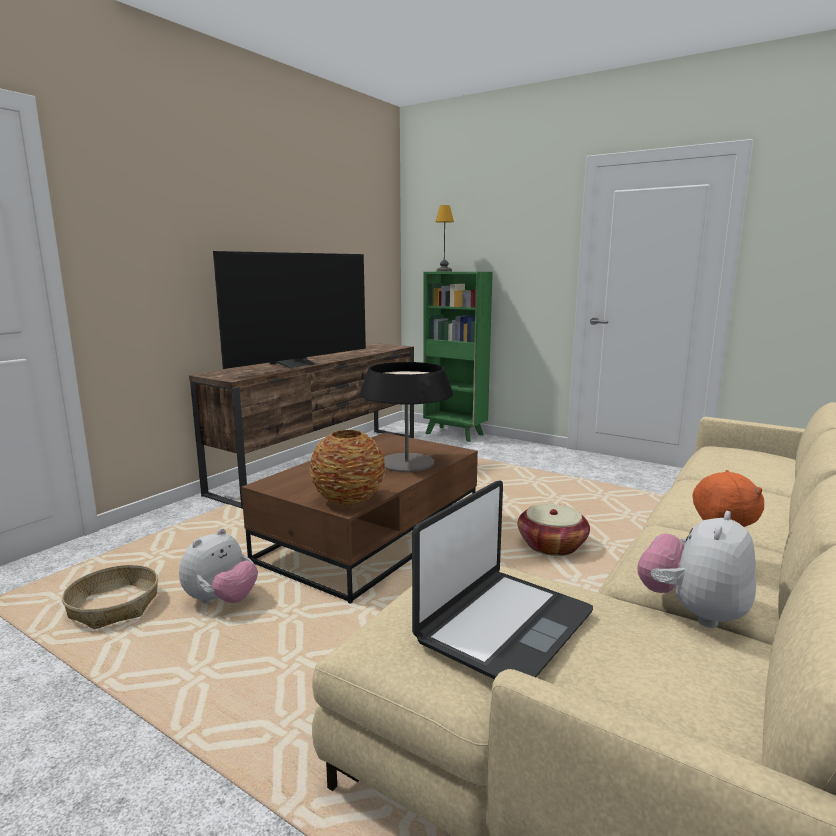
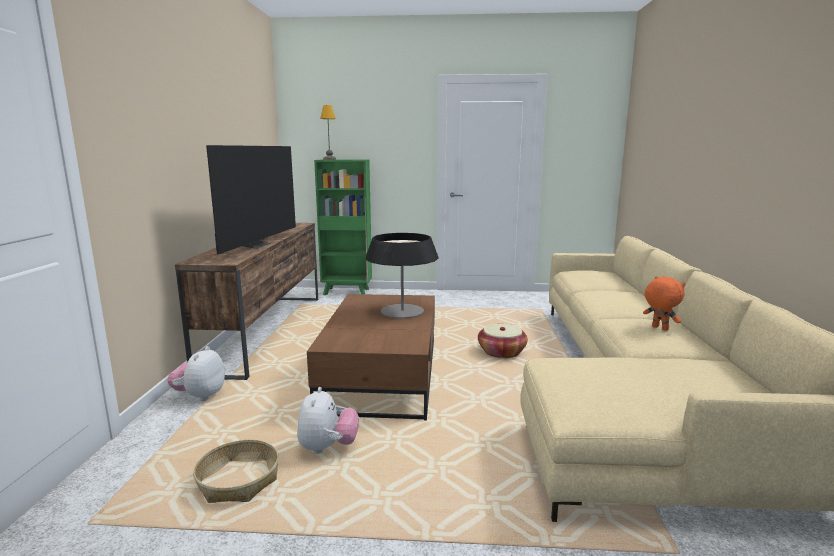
camera: 30 degrees left, 0 degrees up
vase [310,430,385,505] -> none
laptop [412,480,593,679] -> none
plush toy [638,511,756,628] -> plush toy moved to [167,346,225,401]

